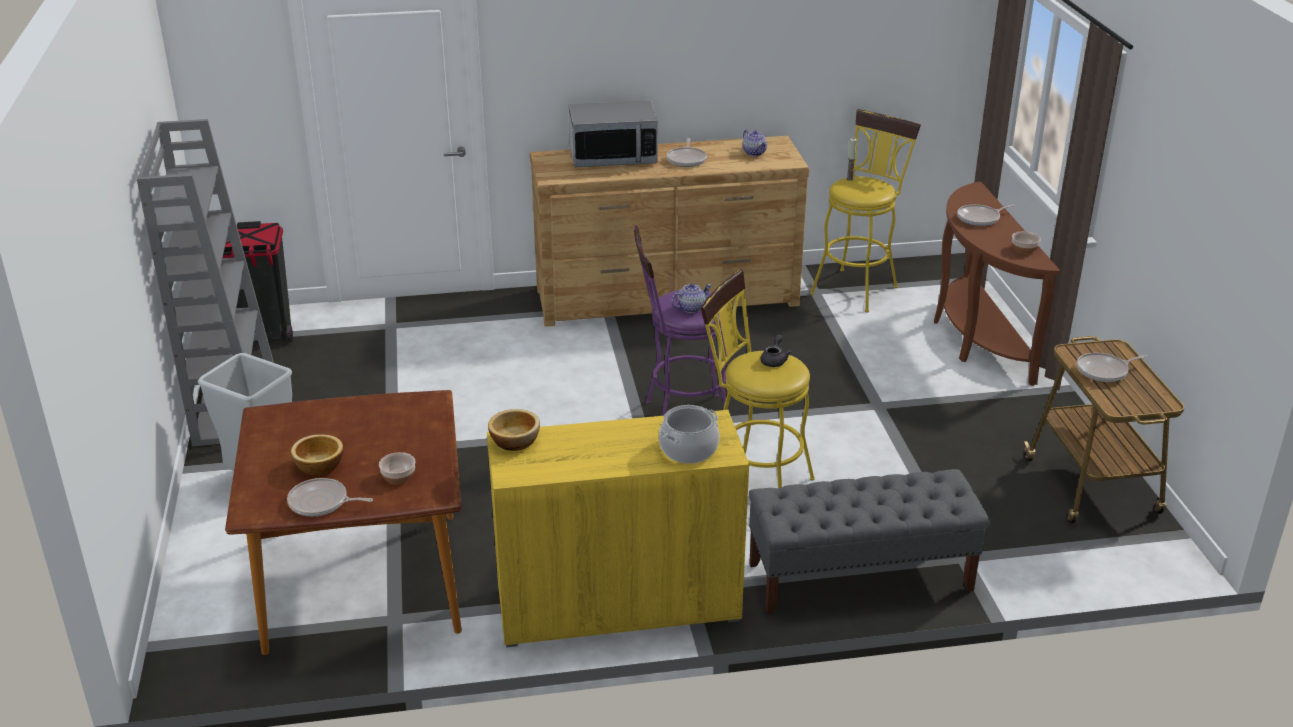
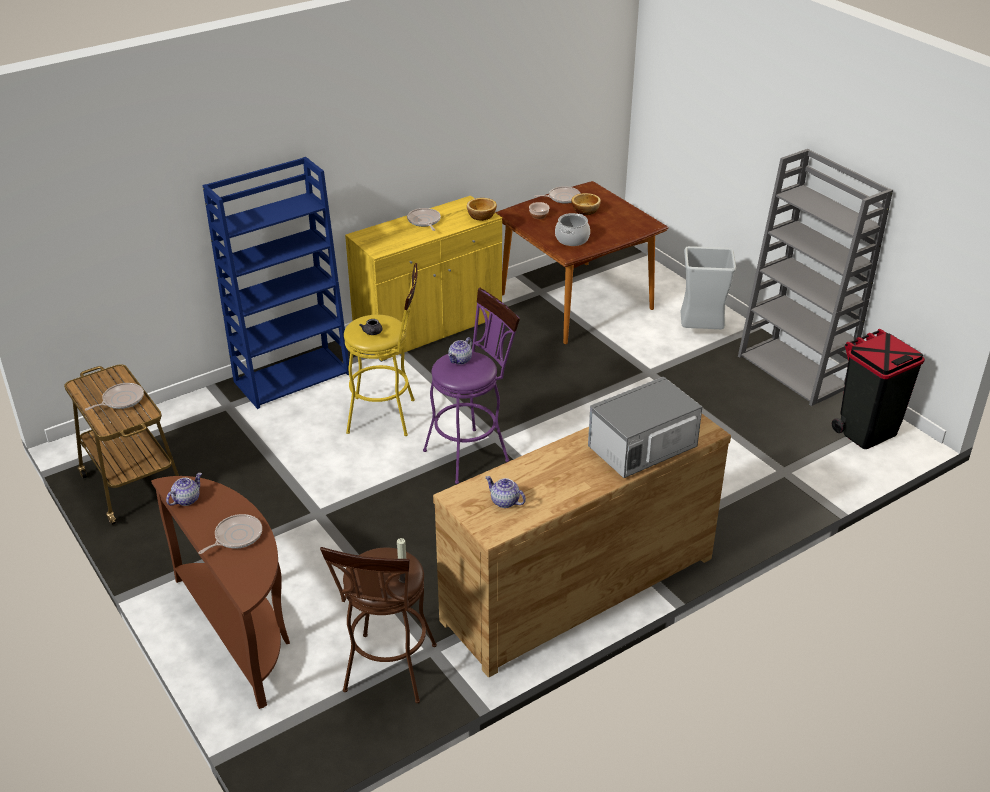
camera: 155 degrees right, 5 degrees up
cooking pot [659,405,719,464] -> cooking pot moved to [555,213,590,246]
frying pan [666,138,707,167] -> frying pan moved to [407,208,441,231]
grey bench [749,469,990,614] -> blue bookcase [202,157,349,409]
yellow stool [810,109,921,312] -> brown stool [320,547,437,703]
bowl [1012,231,1041,254] -> teapot [166,473,202,506]

